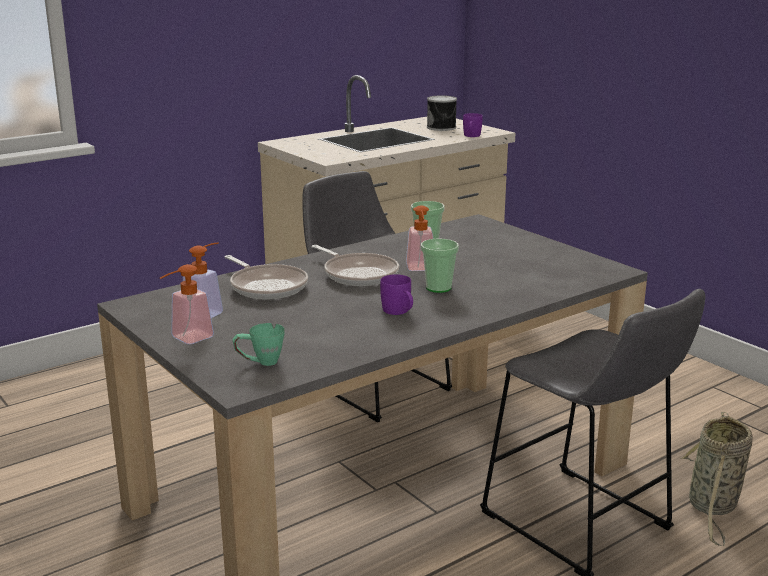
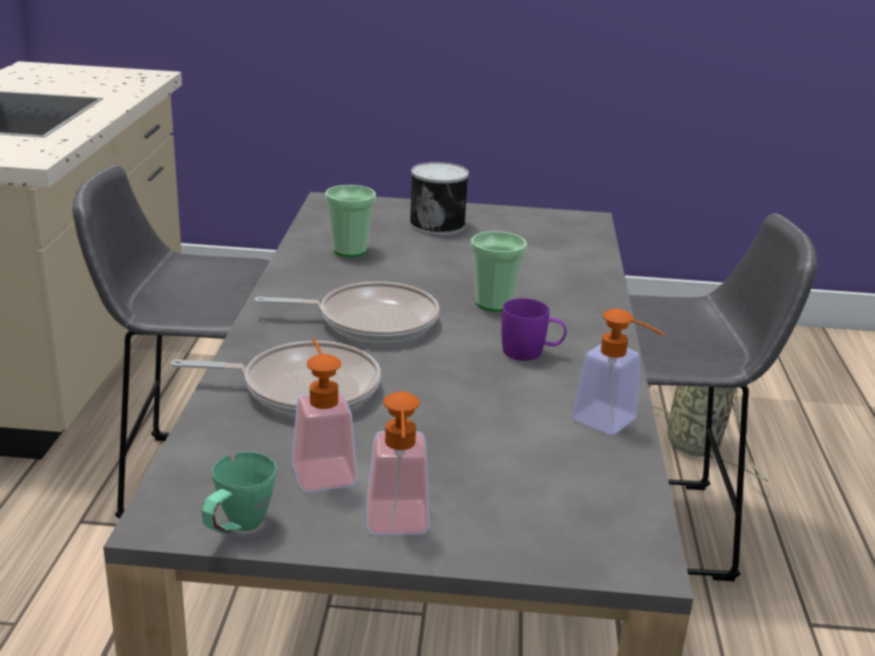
camera: 50 degrees left, 5 degrees up
green mug [232,323,285,366] -> green mug moved to [201,452,277,534]
soap dispenser [406,205,433,271] -> soap dispenser moved to [572,309,664,435]
can [427,95,457,131] -> can moved to [409,162,469,236]
purple mug [463,113,483,137] -> none

